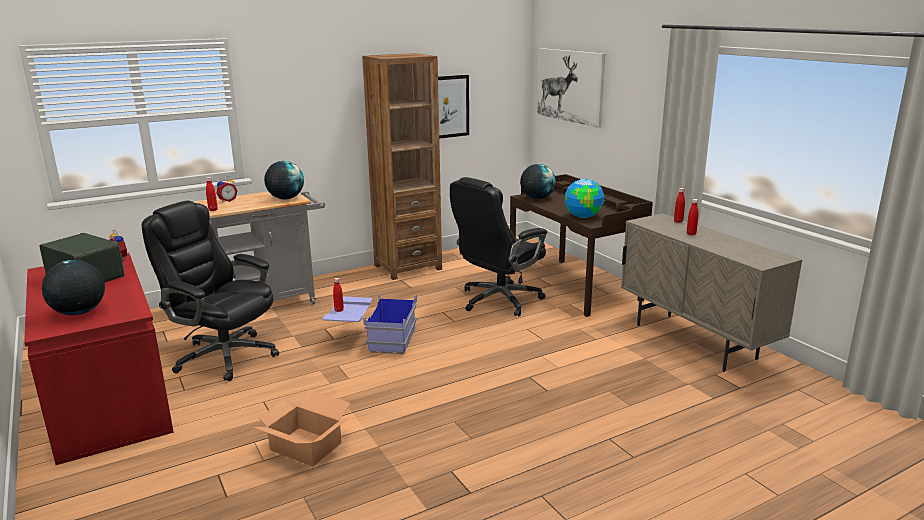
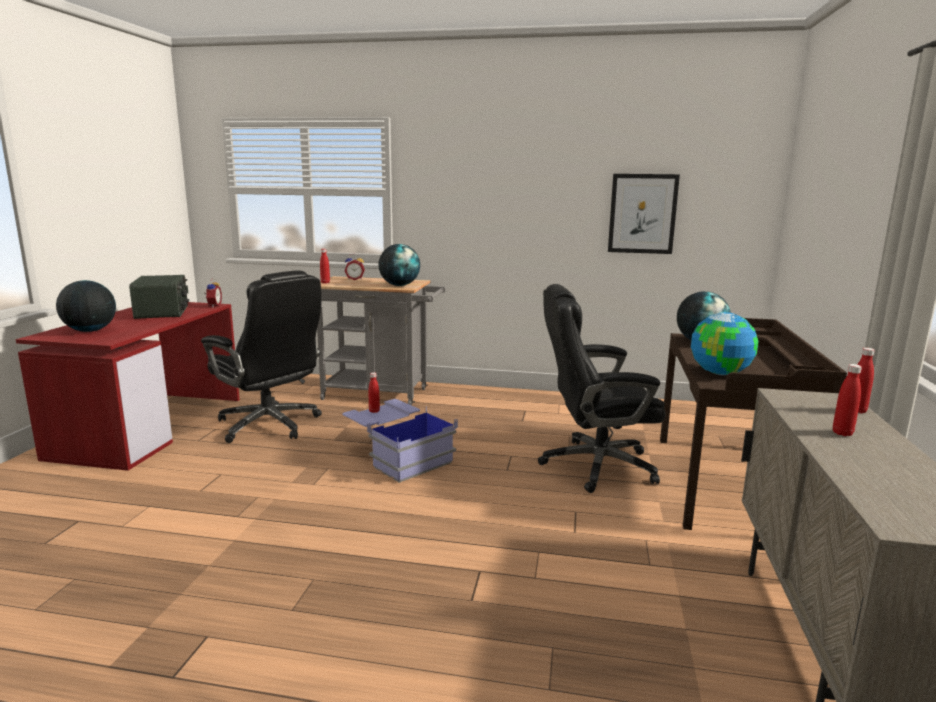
camera: 40 degrees right, 5 degrees down
black office chair [142,201,279,381] -> black office chair turned 150 degrees clockwise [201,270,322,443]
cardboard box [253,389,350,467] -> none
brown bookcase [362,53,442,280] -> none
picture [537,48,605,128] -> none

